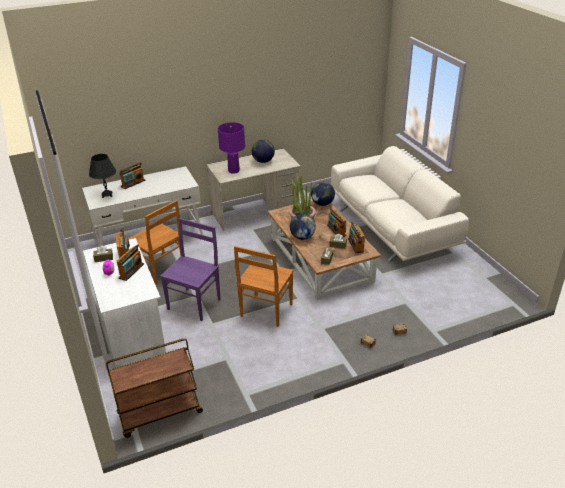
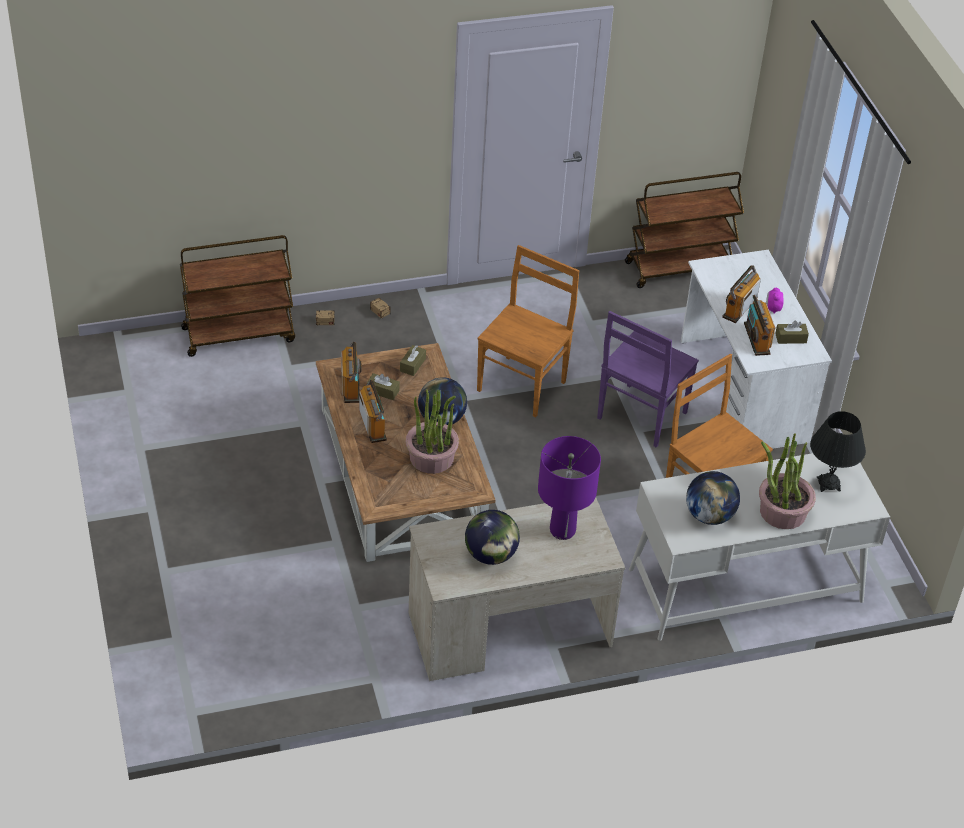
camera: 175 degrees left, 10 degrees up
radio [120,162,145,189] -> potted plant [759,433,816,529]
globe [311,182,335,206] -> globe moved to [686,471,740,525]
beige sofa [331,146,469,262] -> none
none -> brown cart [180,235,295,357]

